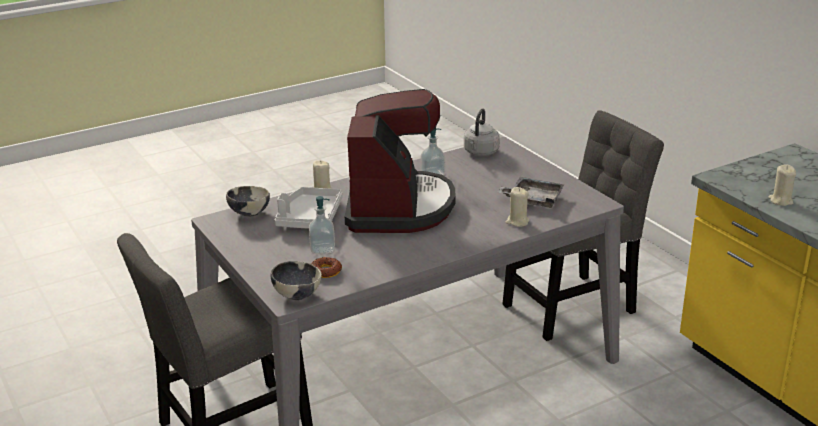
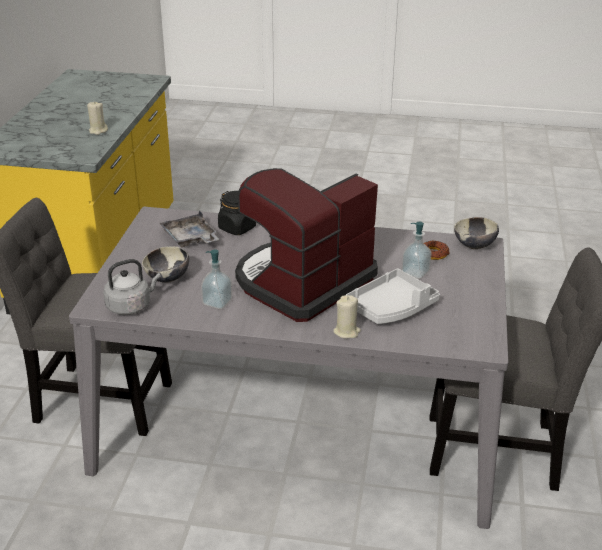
camera: 140 degrees left, 5 degrees up
bowl [226,186,270,217] -> bowl moved to [142,246,189,283]
beige candle [506,187,530,227] -> black jar [218,191,256,235]

